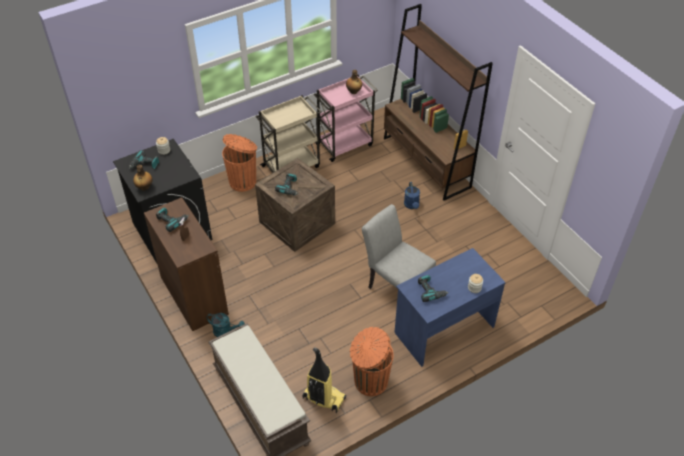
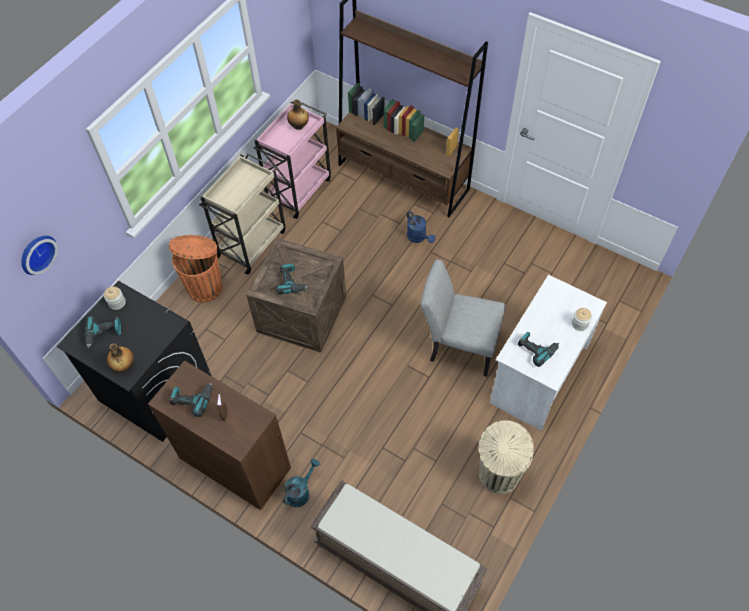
camera: 25 degrees left, 10 degrees up
turquoise watering can [207,313,245,337] -> turquoise watering can turned 45 degrees counterclockwise [283,459,320,507]
vacuum cleaner [302,347,346,413] -> none
orange trash can [350,327,394,396] -> beige trash can [479,420,534,494]
blue desk [394,248,506,367] -> white desk [490,275,607,431]
none -> wall clock [21,235,58,275]

